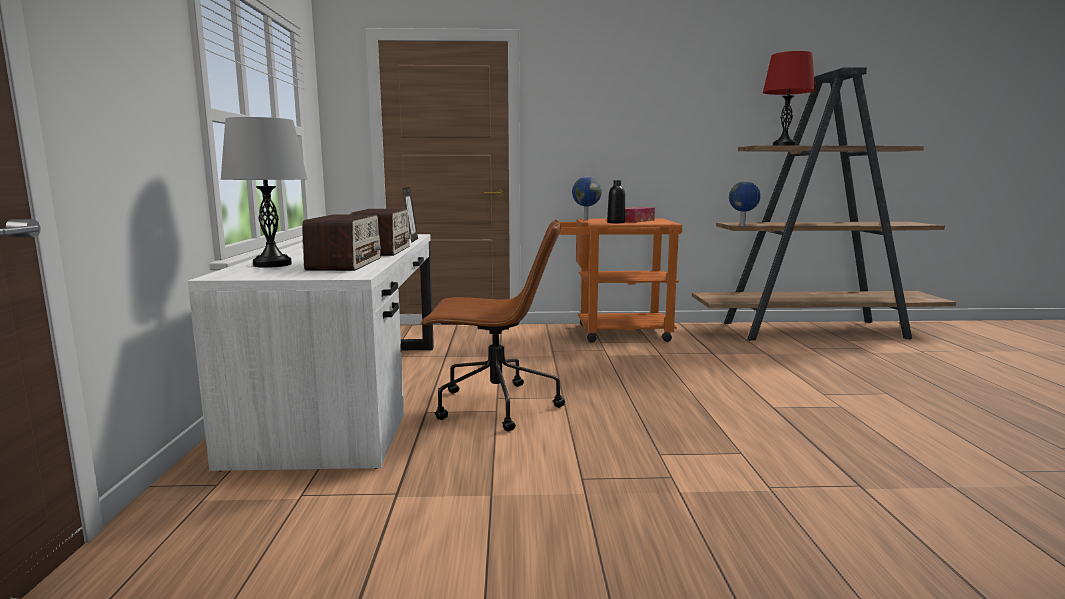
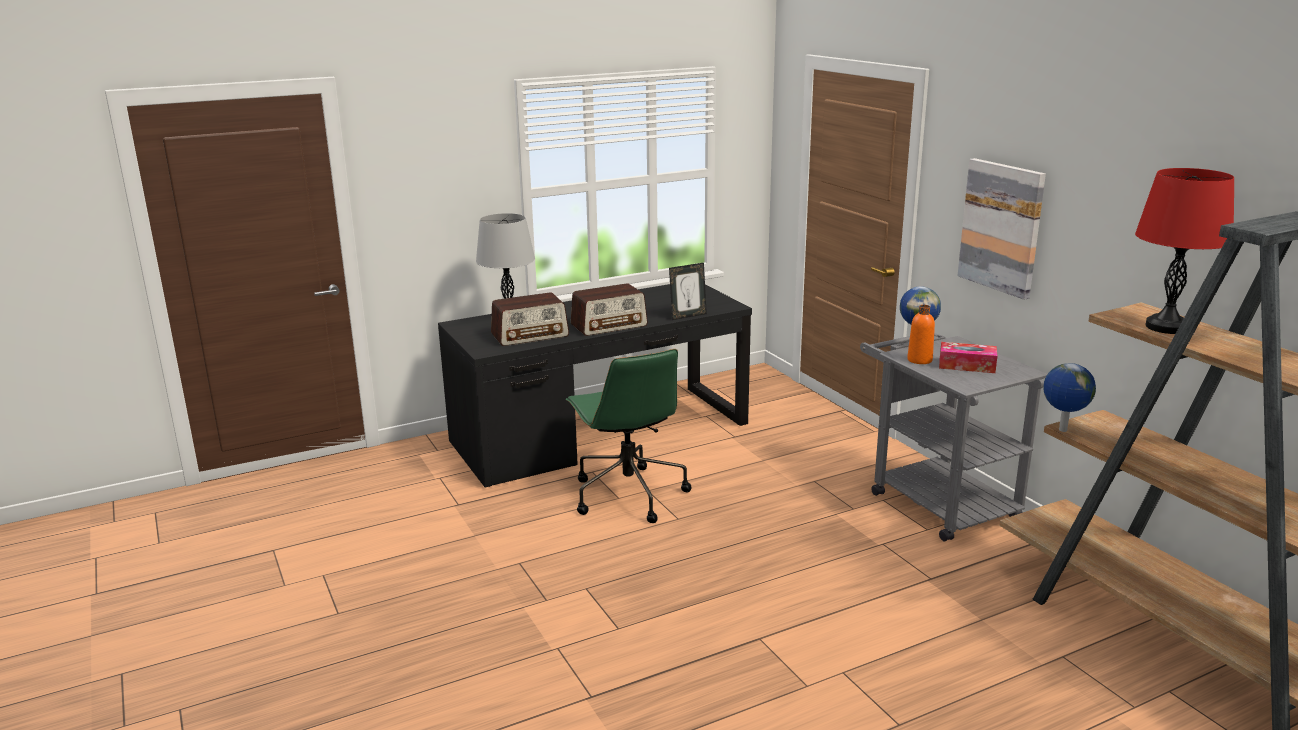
camera: 65 degrees right, 10 degrees up
white desk [188,234,434,471] -> black desk [438,284,752,488]
brown office chair [420,220,565,431] -> green office chair [566,349,691,523]
orange cart [559,218,682,343] -> grey cart [860,333,1047,541]
black bottle [607,180,625,223] -> orange bottle [907,305,935,364]
none -> picture [957,158,1046,300]

